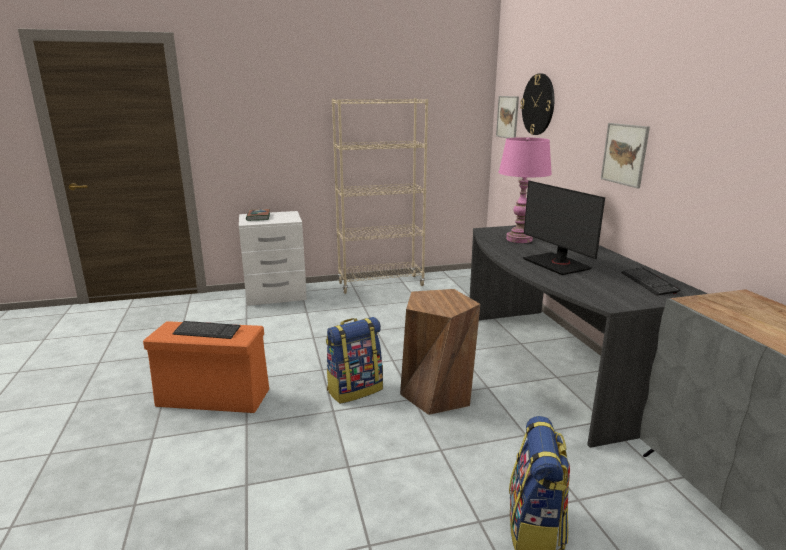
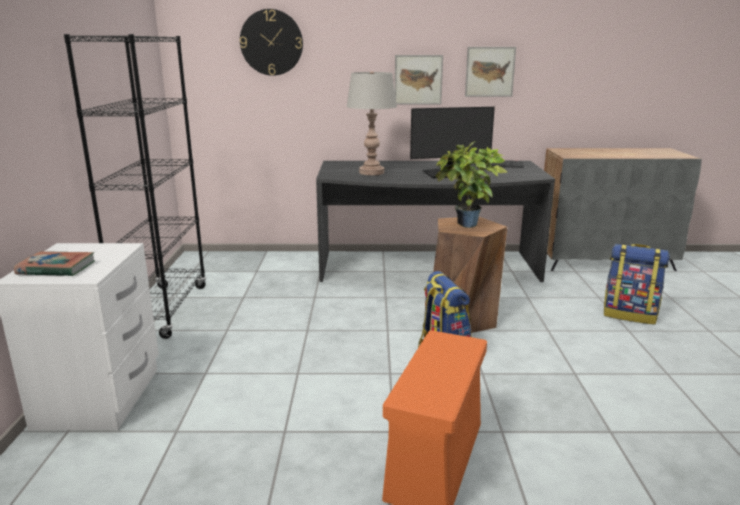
camera: 75 degrees left, 0 degrees up
keyboard [173,321,240,339] -> none
beige bookcase [332,98,428,294] -> black bookcase [64,34,207,339]
picture [496,96,519,138] -> picture moved to [465,47,516,97]
pink table lamp [498,137,552,243] -> grey table lamp [347,71,397,175]
none -> potted plant [436,141,507,228]

